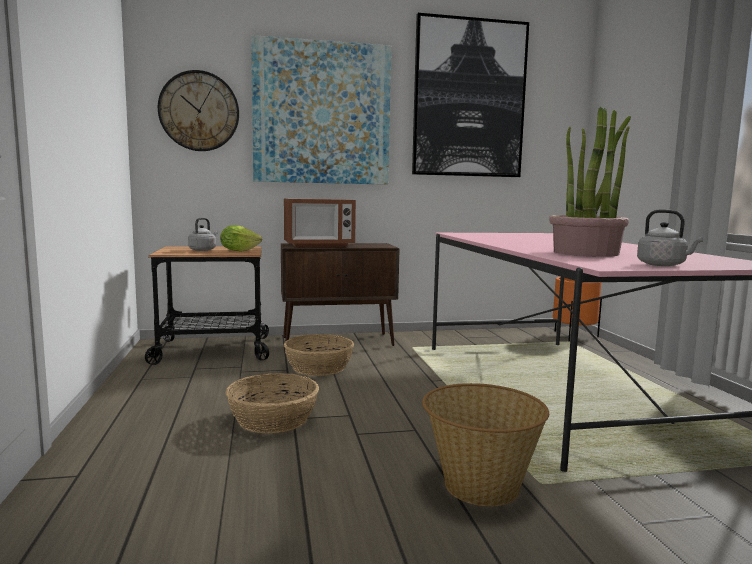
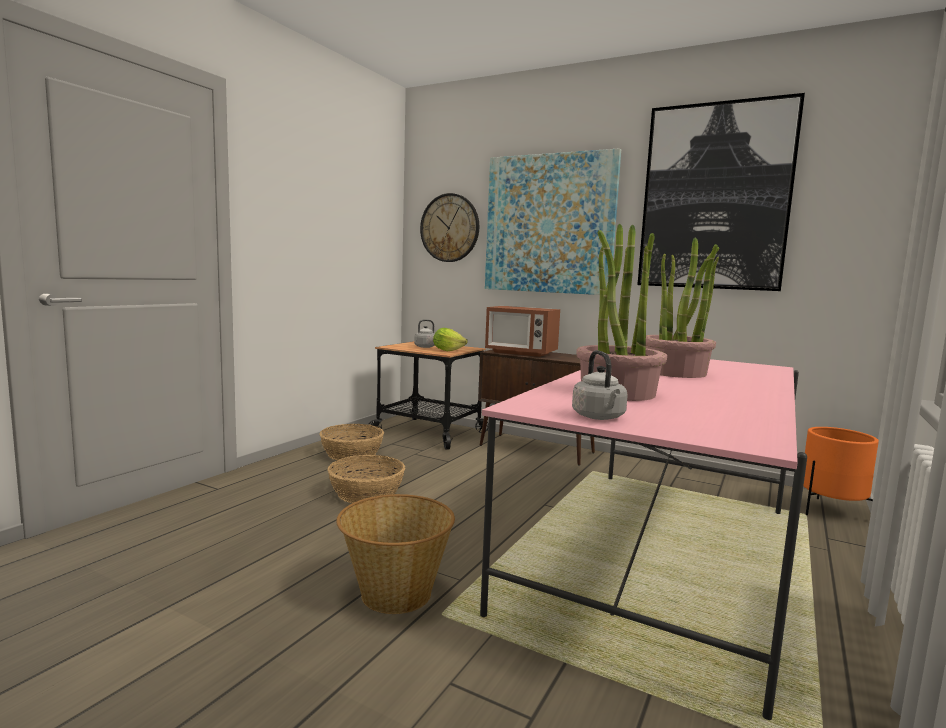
camera: 40 degrees right, 0 degrees up
basket [284,334,354,376] -> basket moved to [320,424,384,461]
none -> potted plant [646,238,719,378]

